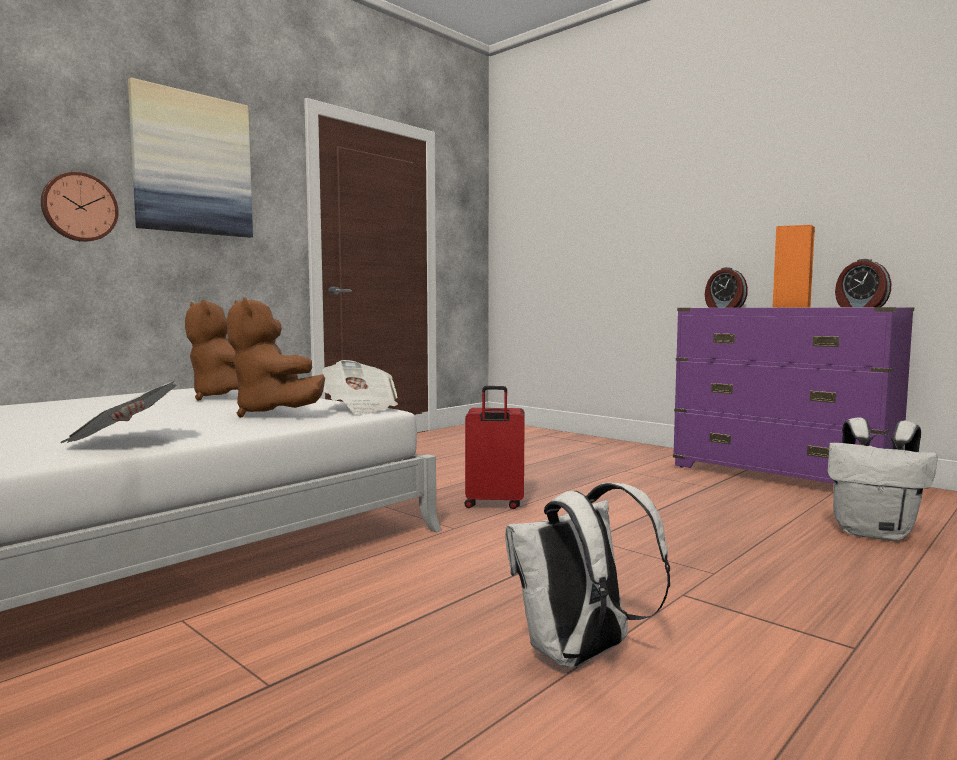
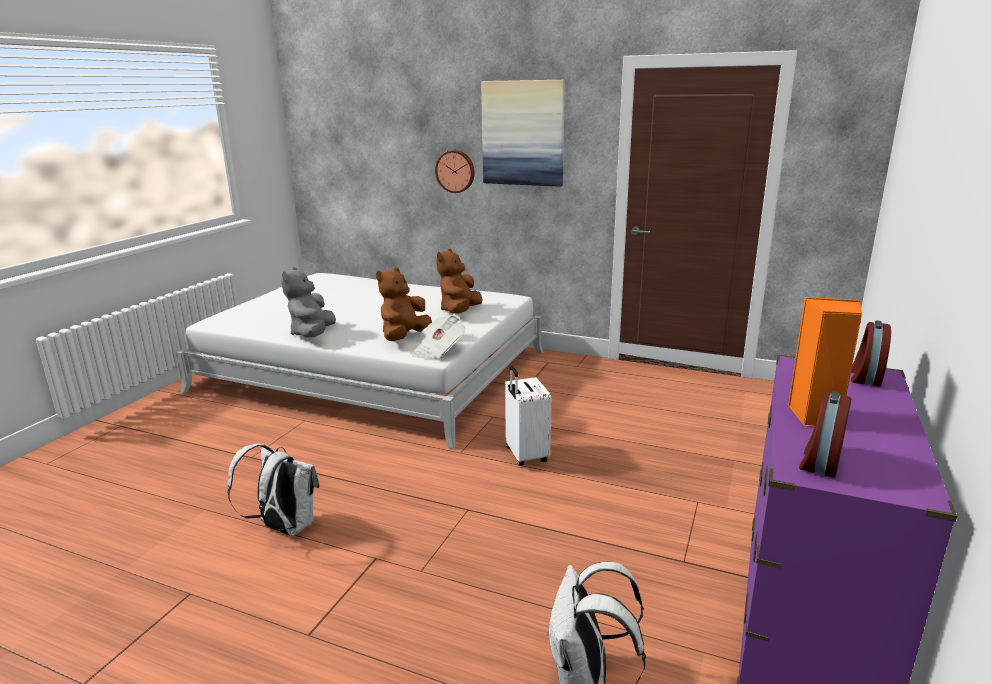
camera: 70 degrees right, 15 degrees up
newspaper [60,381,176,443] -> grey plush toy [281,267,336,337]
red suitcase [465,386,525,509] -> white suitcase [505,366,551,466]

